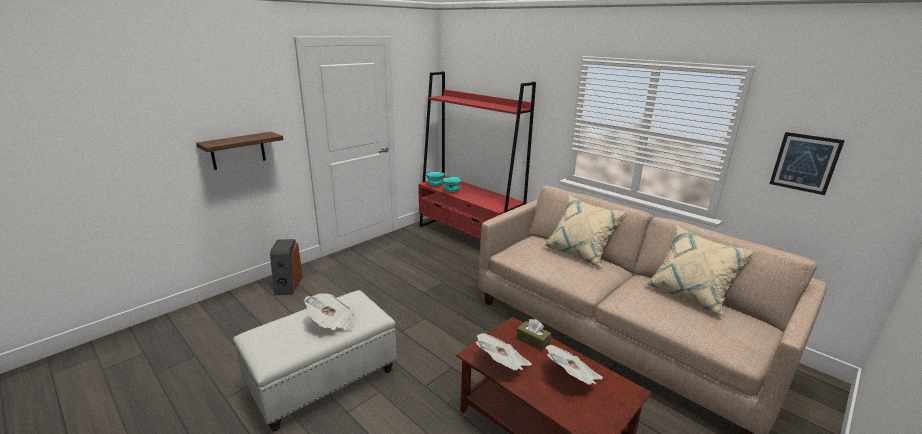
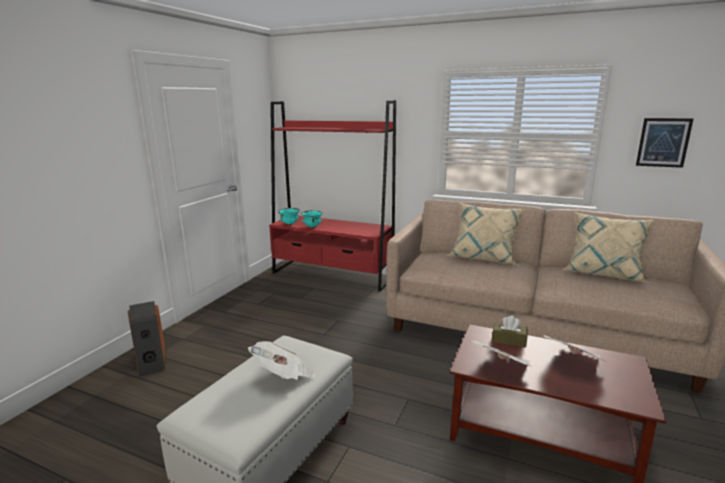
camera: 20 degrees left, 5 degrees down
shelf [196,132,283,170] -> none

